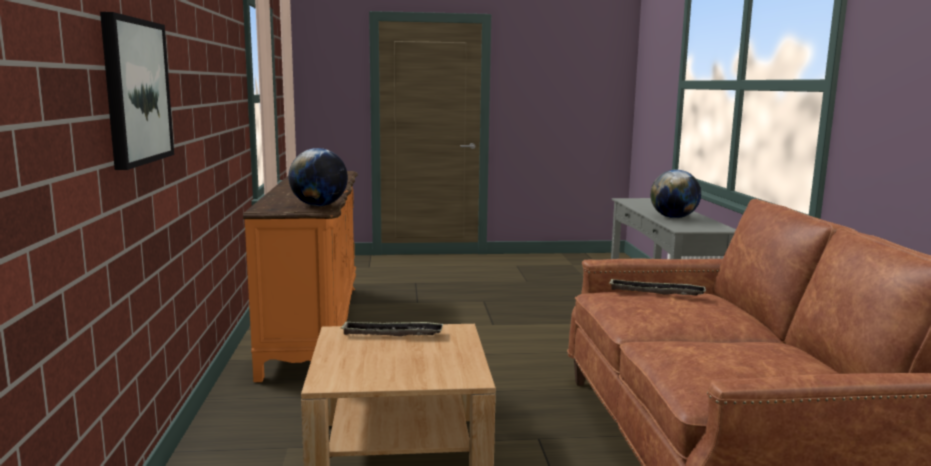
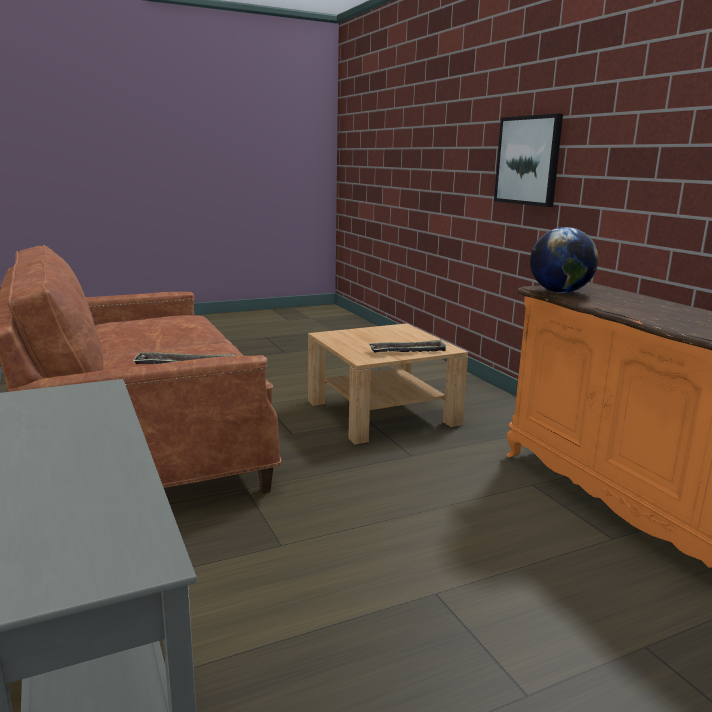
camera: 160 degrees right, 5 degrees up
globe [650,170,701,218] -> none

